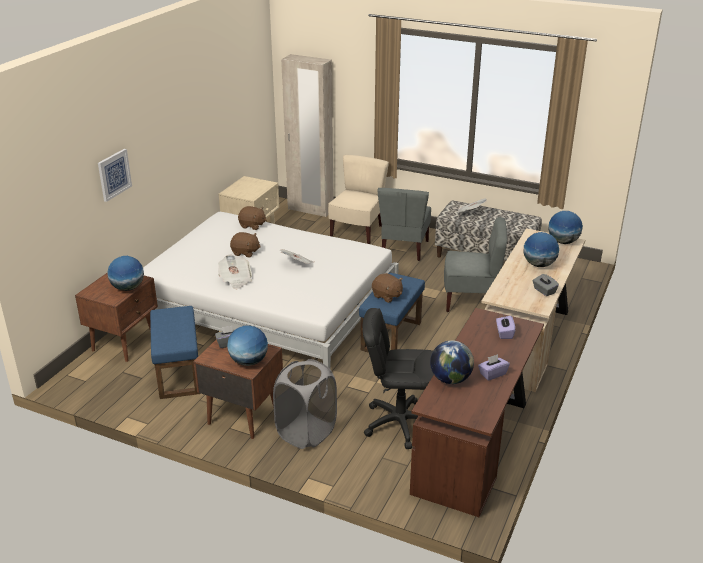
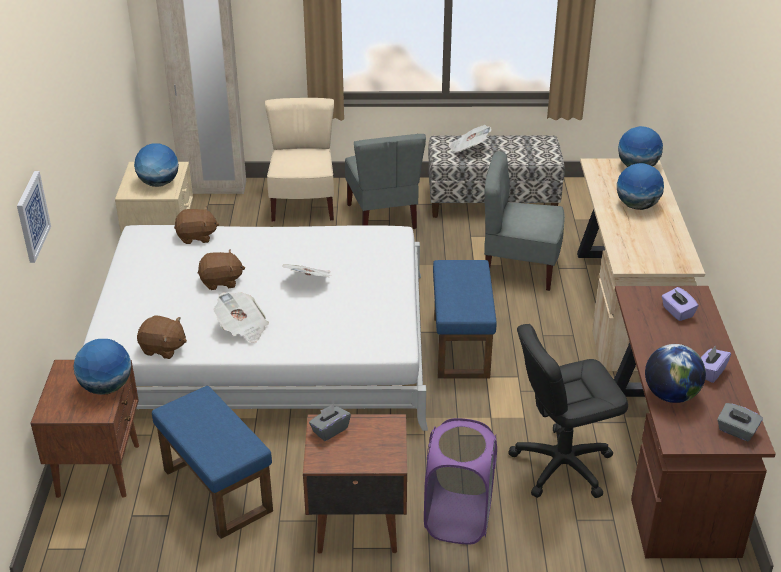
camera: 25 degrees left, 5 degrees up
globe [227,325,268,366] -> globe moved to [134,143,179,187]
grey laundry basket [273,359,337,449] -> purple laundry basket [424,418,497,545]
brown plush toy [372,273,403,303] -> brown plush toy moved to [137,315,187,359]
grey chair [444,217,507,312] -> grey chair turned 150 degrees counterclockwise [484,151,565,291]
grey tissue box [533,274,559,296] -> grey tissue box moved to [717,403,763,441]

